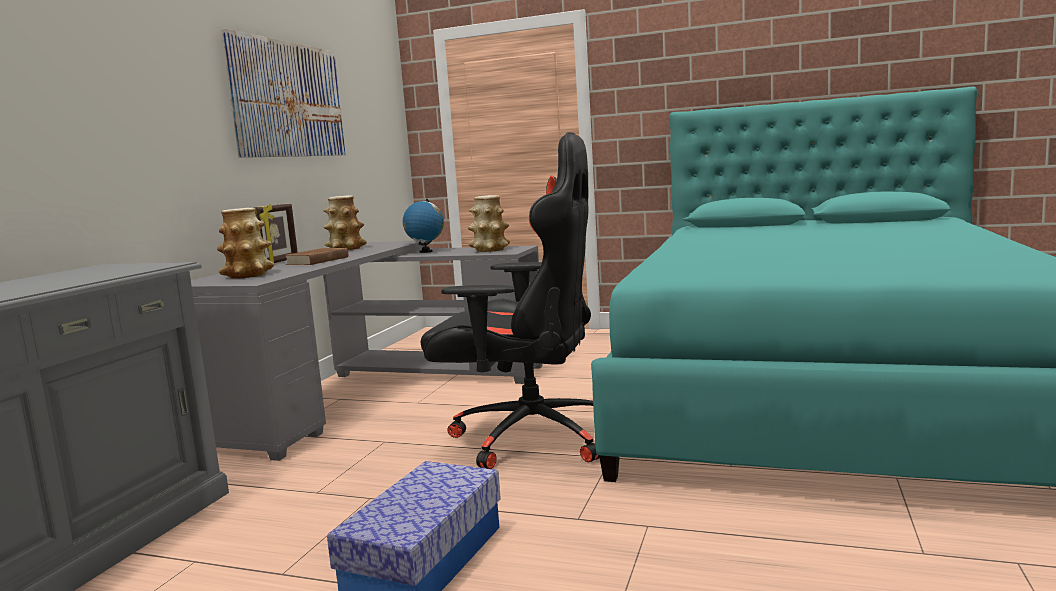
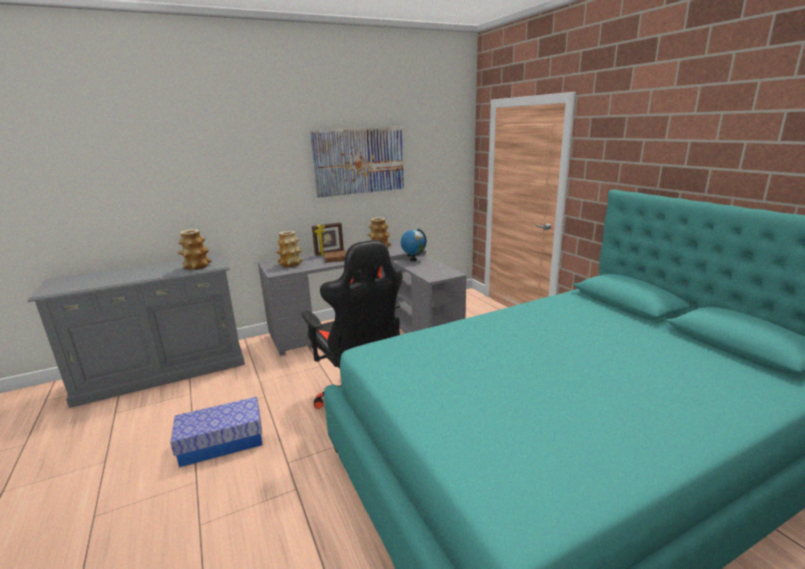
camera: 45 degrees right, 10 degrees up
vase [468,195,510,252] -> vase moved to [178,229,212,270]

